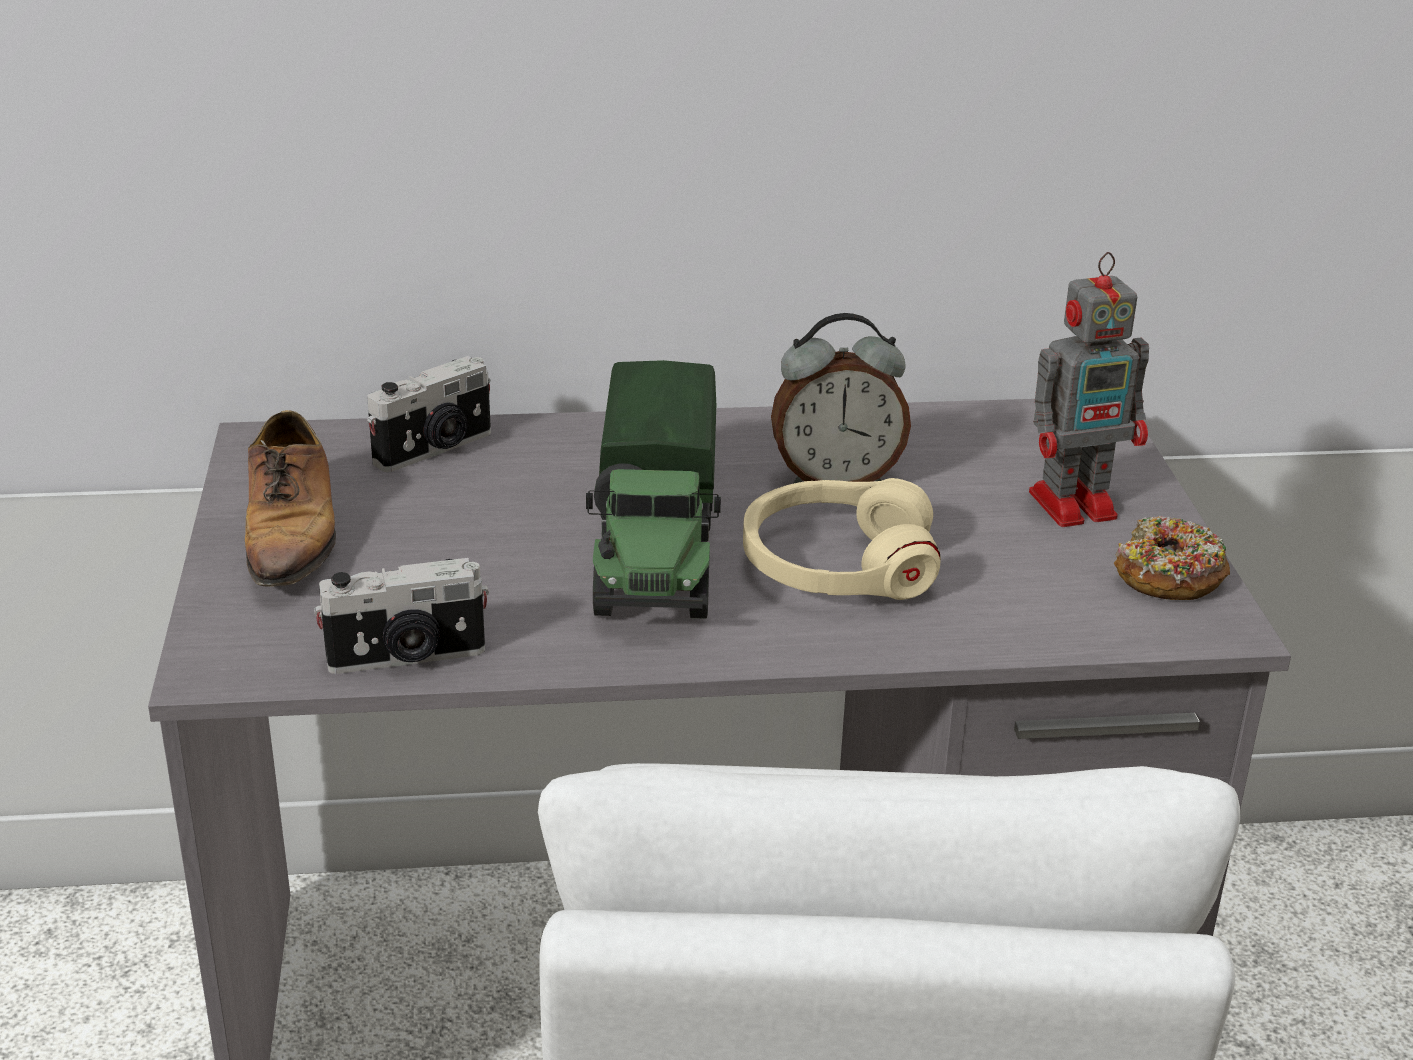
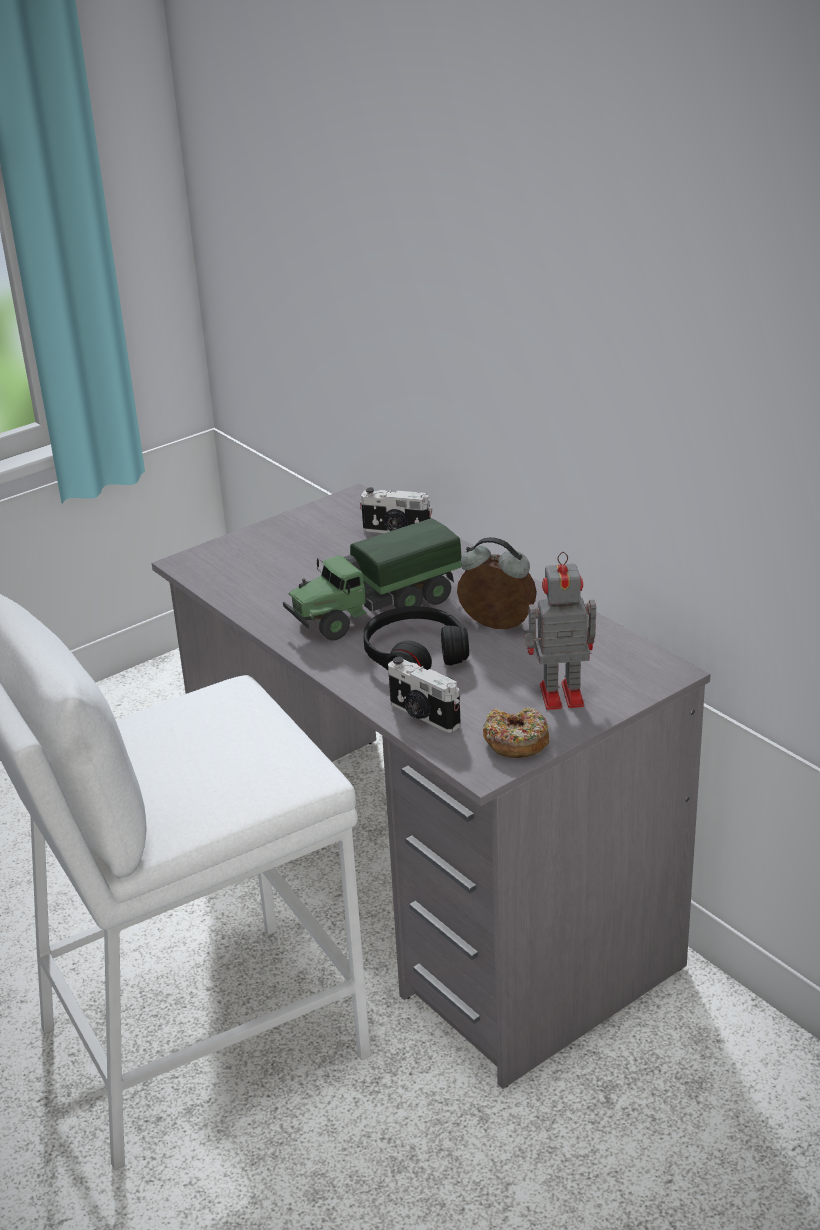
camera: 60 degrees right, 0 degrees up
shoe [245,410,336,600] -> none
camera [314,558,489,674] -> camera moved to [388,657,461,733]
beige headphones [743,478,941,600] -> black headphones [363,606,469,670]
alarm clock [771,313,911,484] -> alarm clock turned 150 degrees clockwise [457,537,537,629]
toy robot [1029,252,1149,527] -> toy robot turned 135 degrees clockwise [524,552,596,710]

